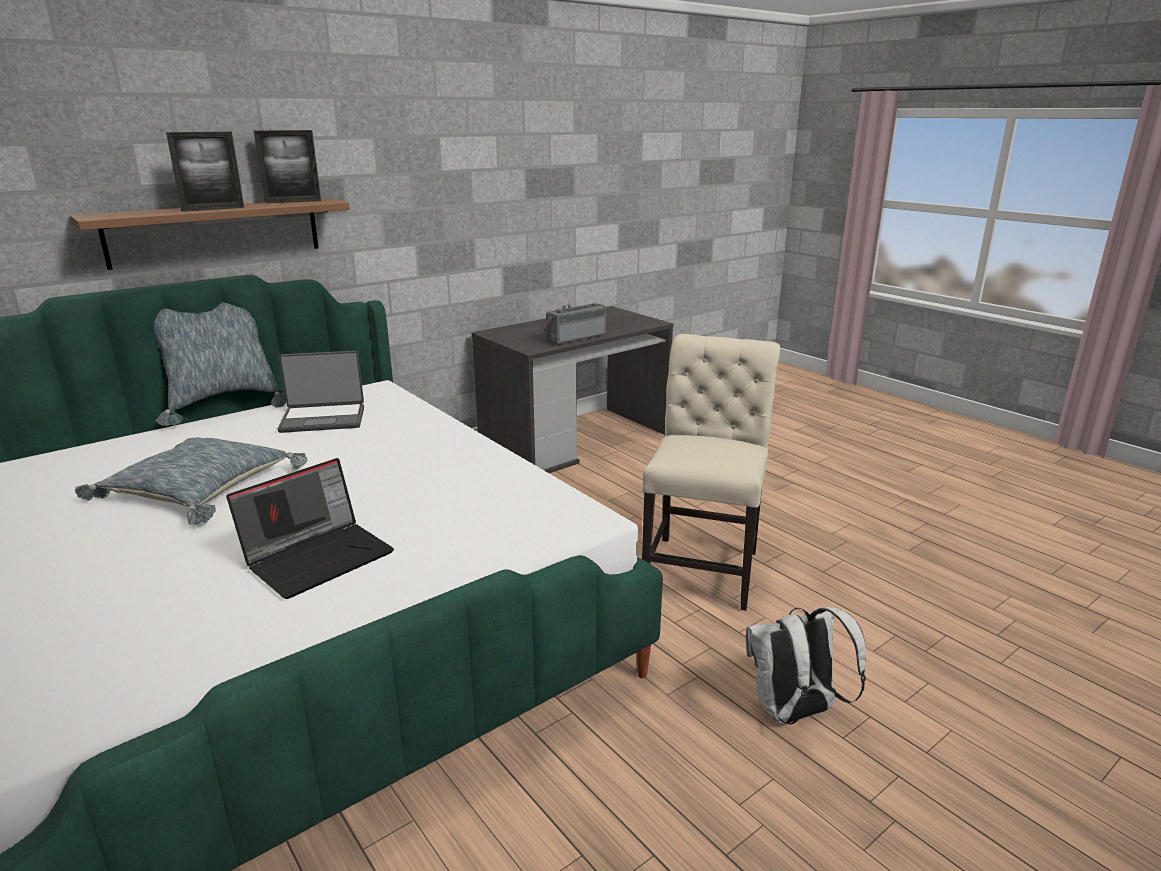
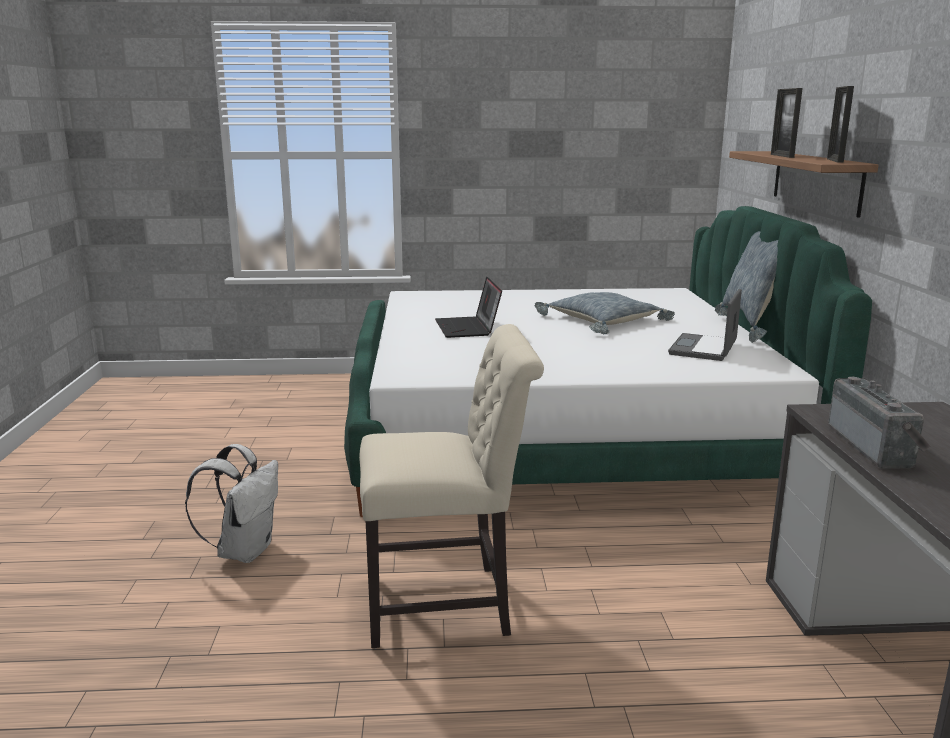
camera: 125 degrees right, 5 degrees down
beige chair [642,334,780,611] -> beige chair turned 60 degrees counterclockwise [359,324,544,649]

